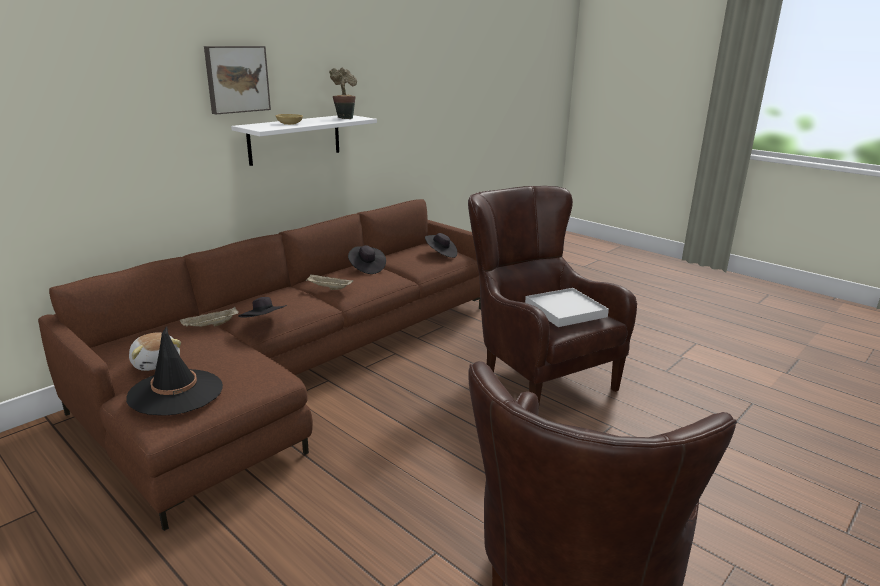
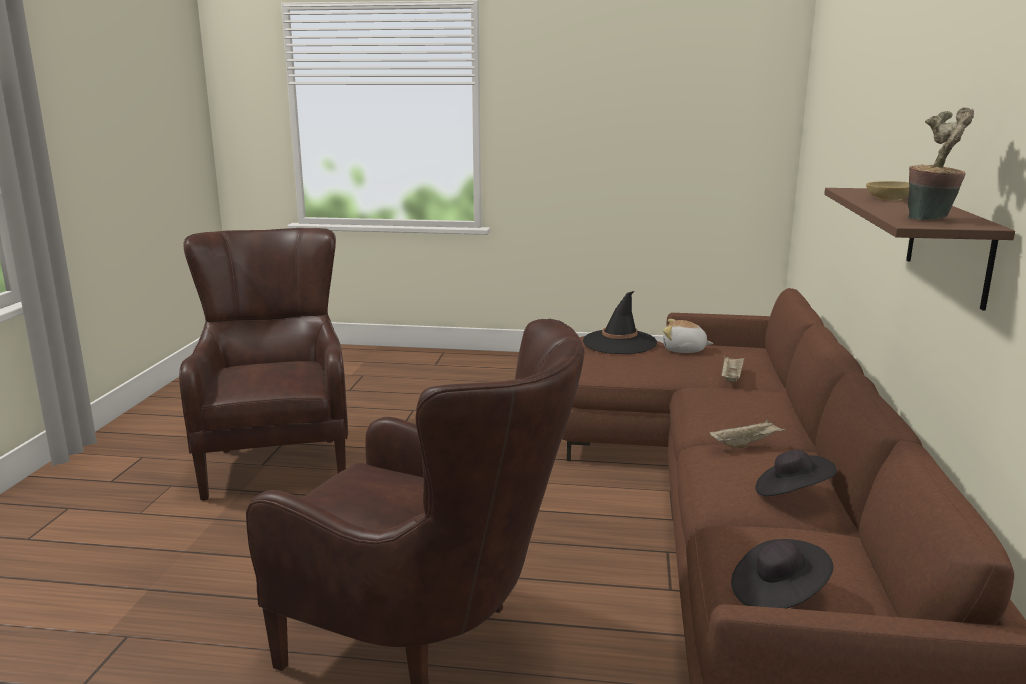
camera: 145 degrees right, 5 degrees down
picture [204,46,271,114] -> none
white shelf [231,115,377,166] -> brown shelf [824,188,1015,311]
black hat [239,297,287,318] -> none
white tray [525,288,609,327] -> none

